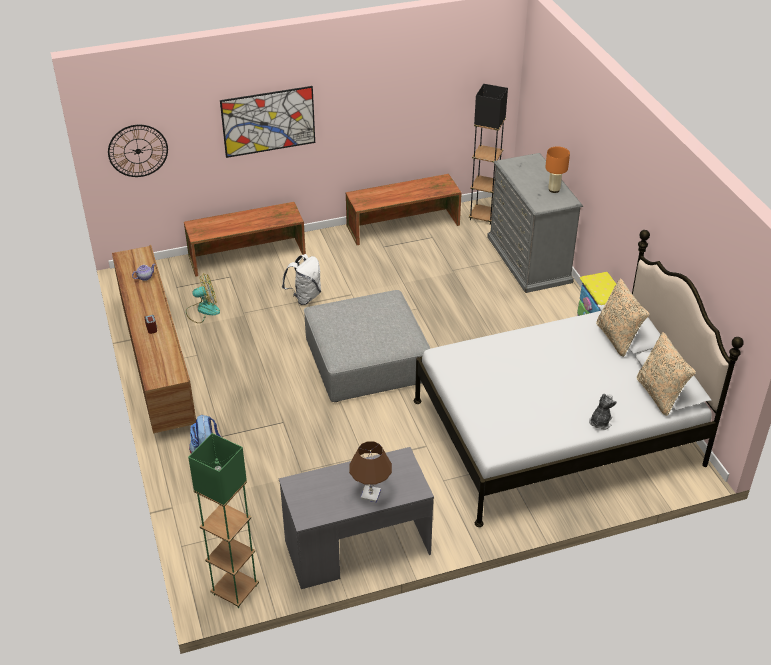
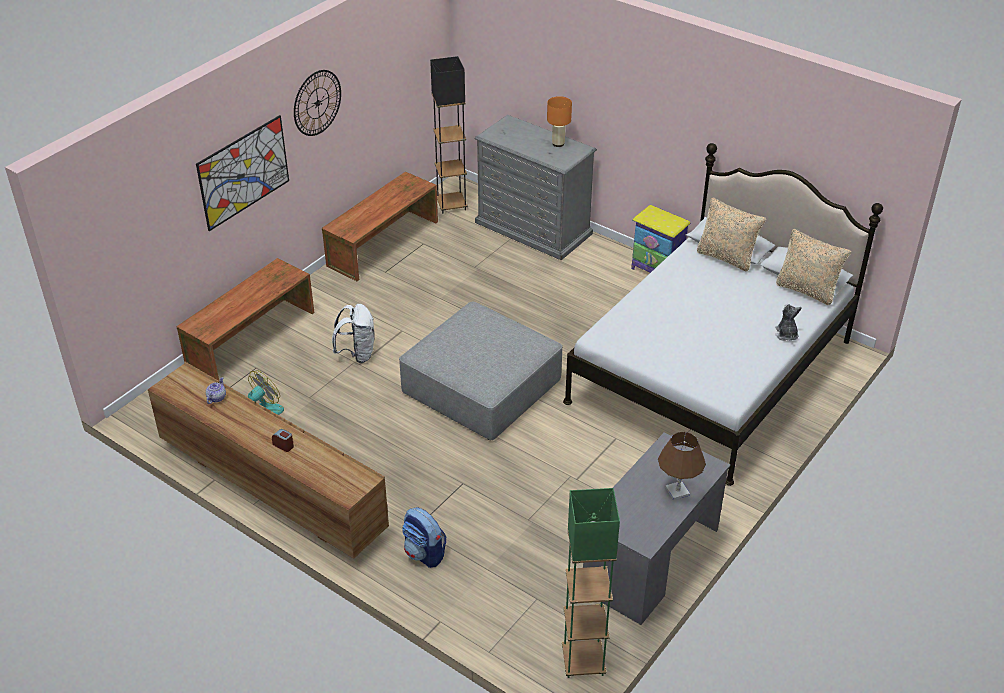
camera: 35 degrees left, 0 degrees up
wall clock [108,125,168,177] -> wall clock moved to [294,70,341,136]

